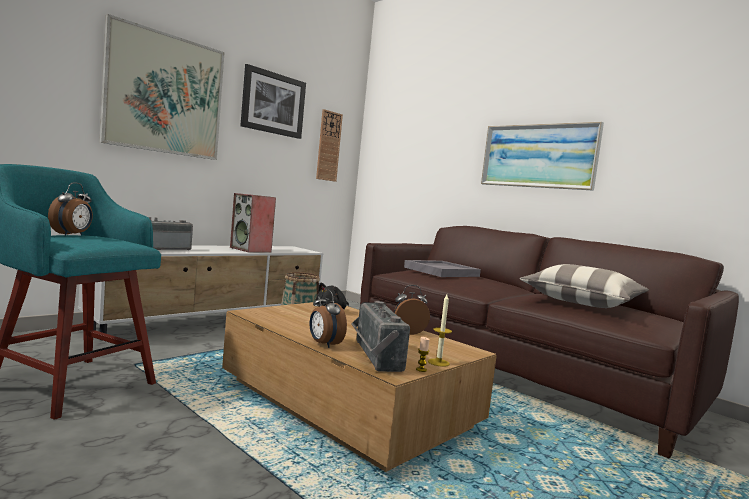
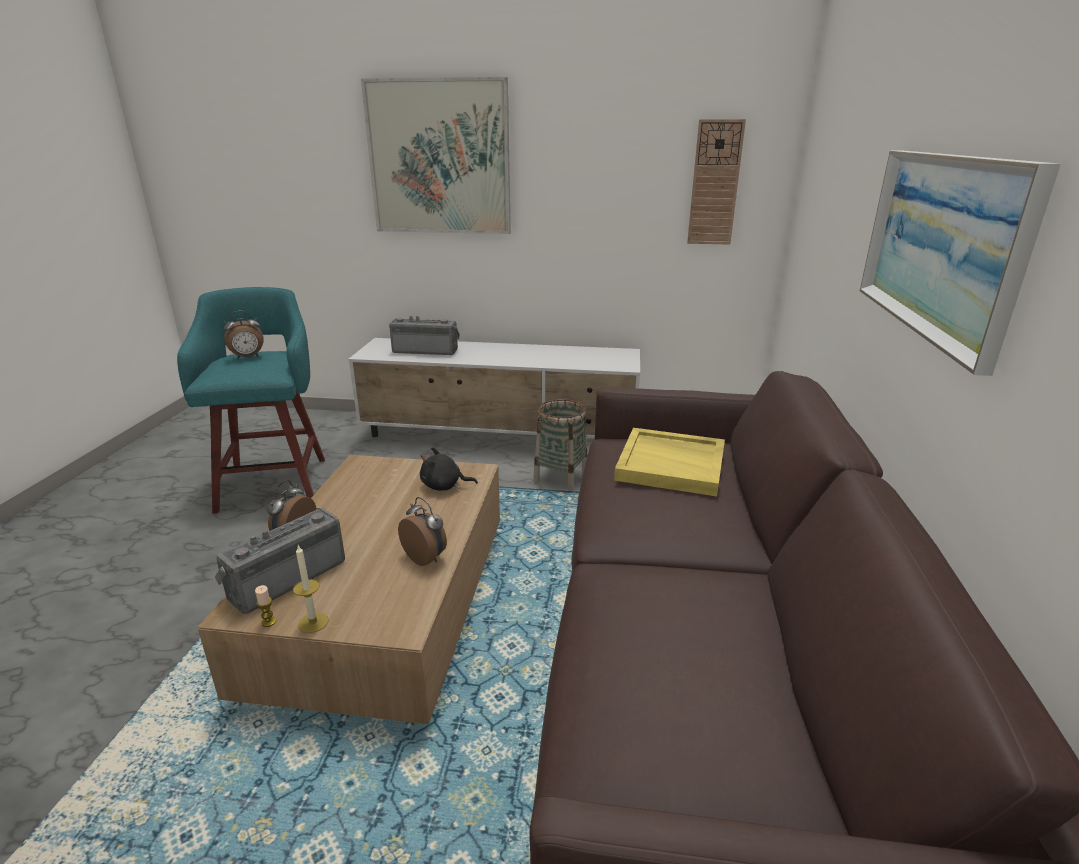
camera: 55 degrees right, 20 degrees up
speaker [230,193,276,253] -> none
picture [240,64,306,139] -> none
grey tray [404,260,481,277] -> yellow tray [614,428,725,496]
pillow [520,264,649,308] -> none

